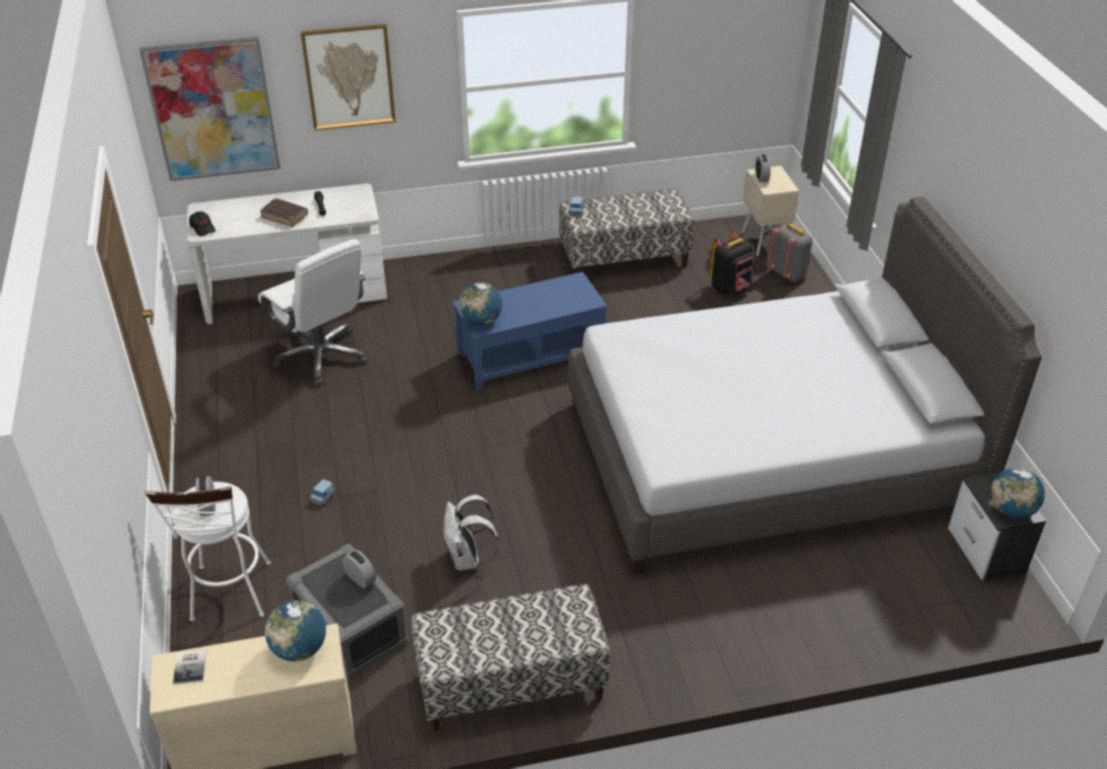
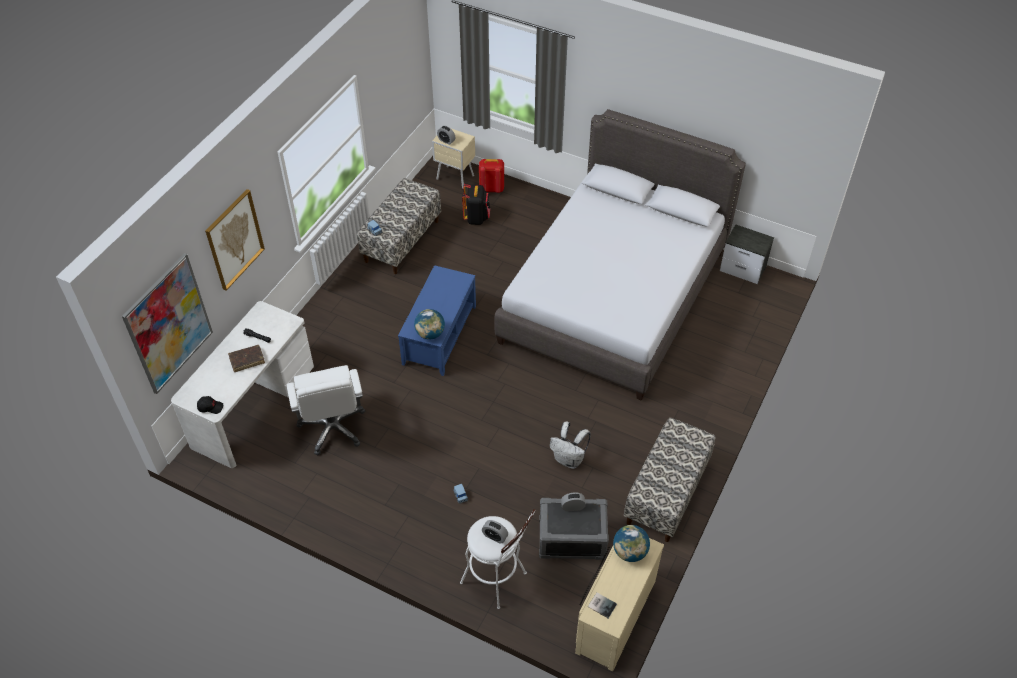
camera: 50 degrees left, 10 degrees up
white office chair [258,239,367,385] -> white office chair turned 75 degrees clockwise [287,365,365,455]
grey backpack [766,224,813,282] -> red backpack [479,159,504,193]
globe [990,467,1045,519] -> none

